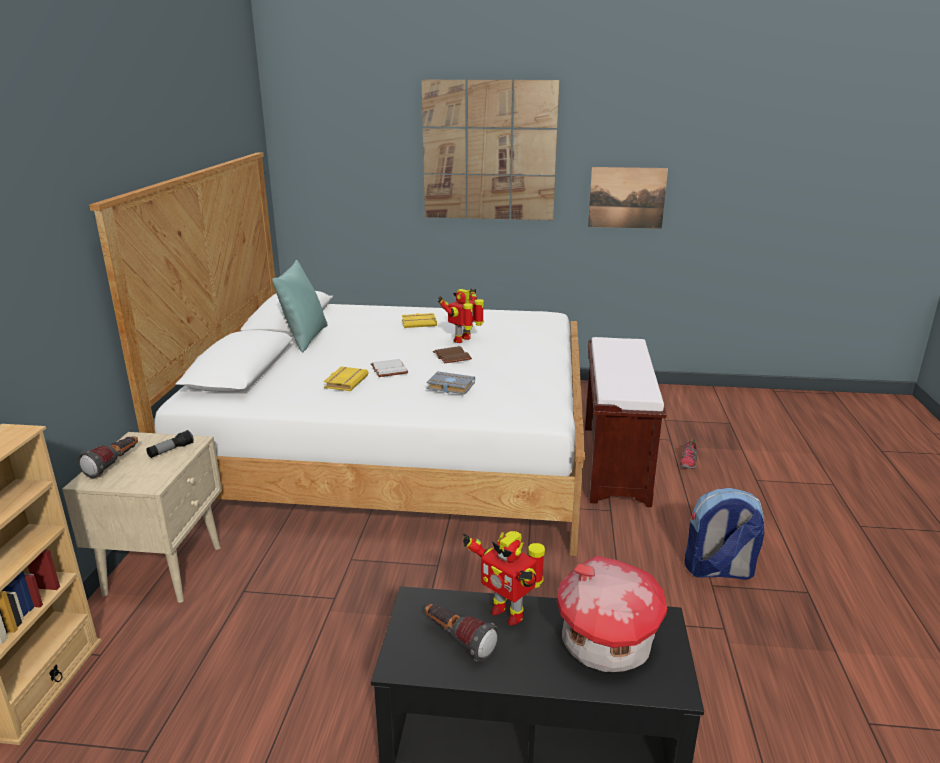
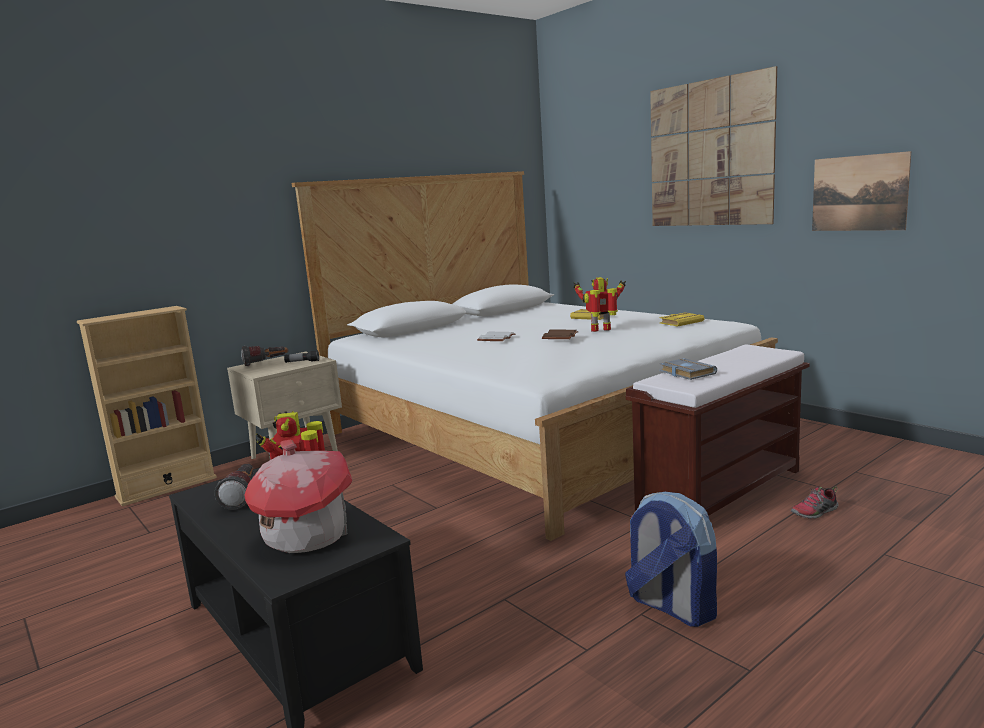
camera: 45 degrees right, 10 degrees down
turquoise pillow [272,260,328,353] -> none
yellow book [323,367,369,391] -> yellow book moved to [660,312,704,327]
grey book [426,371,475,395] -> grey book moved to [659,358,717,380]

